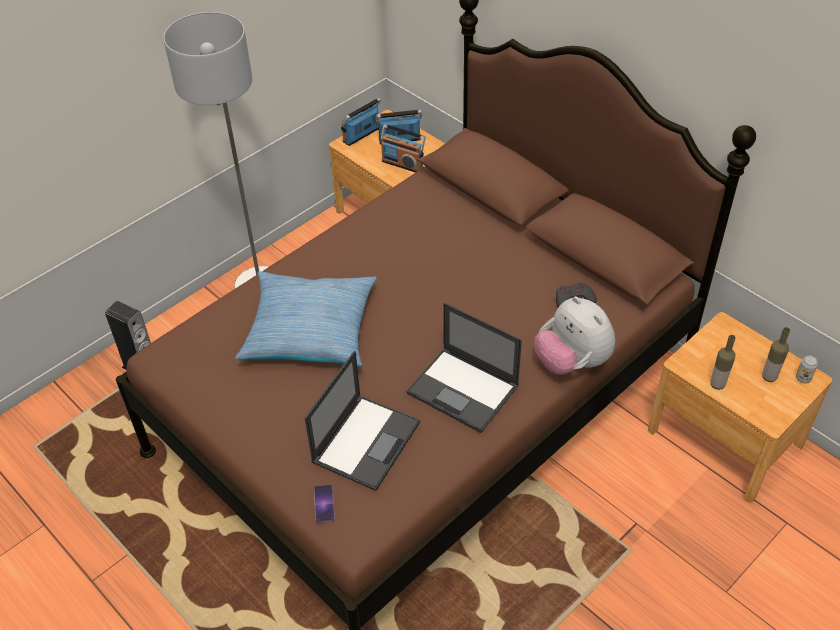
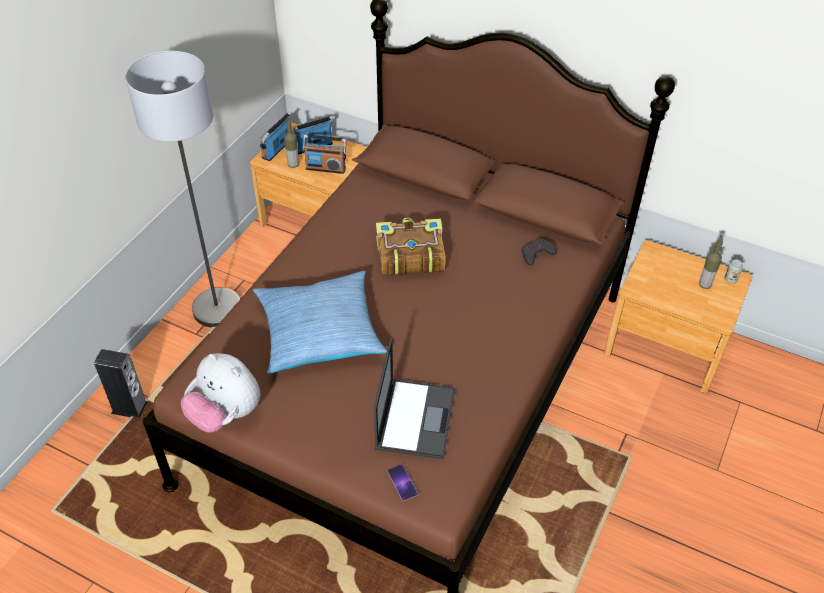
camera: 20 degrees left, 0 degrees up
laptop [406,303,522,433] -> none
plush toy [534,296,615,375] -> plush toy moved to [181,353,260,432]
bottle [710,335,736,390] -> bottle moved to [284,120,299,168]
none -> book [376,217,445,276]

